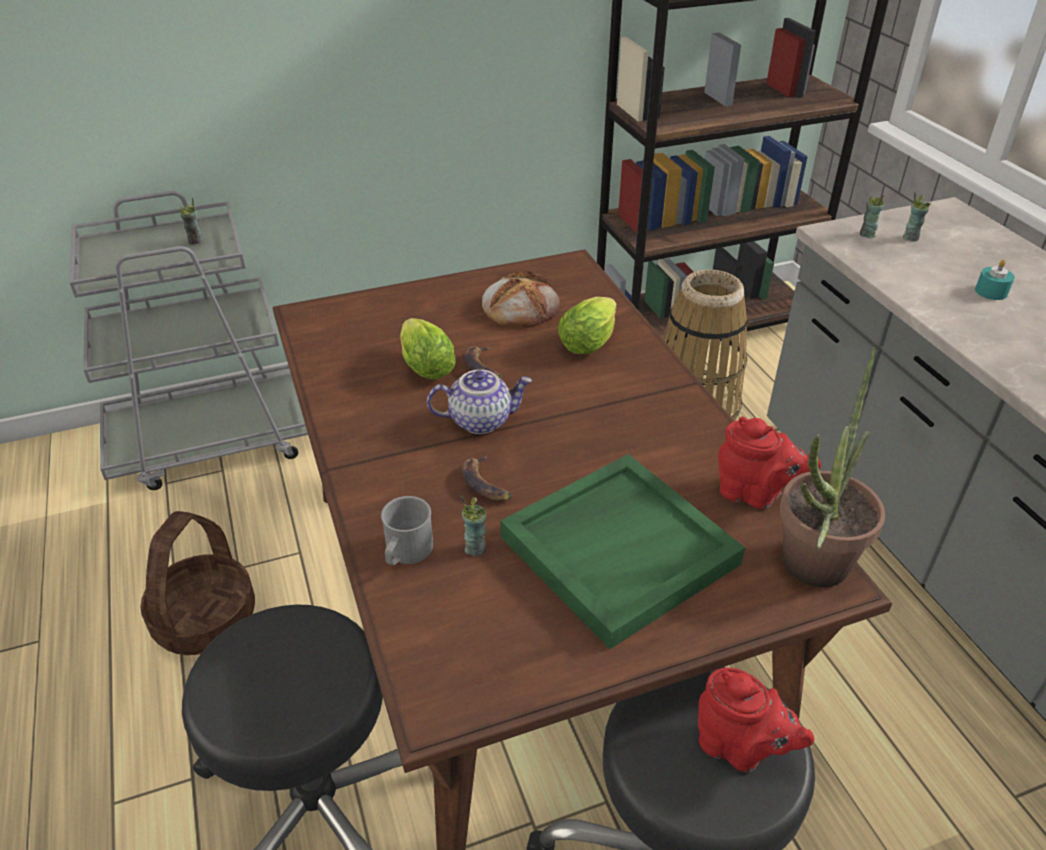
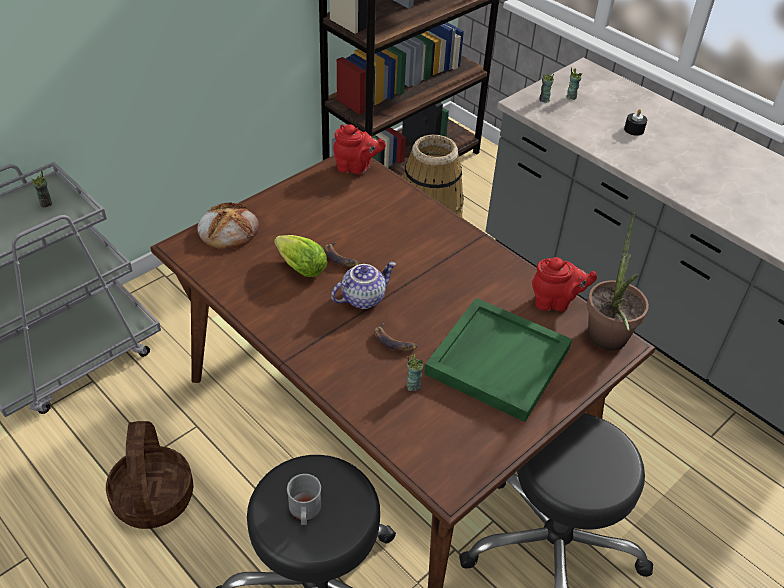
camera: 25 degrees left, 5 degrees up
grey mug [381,496,433,565] -> grey mug moved to [287,474,321,525]
bread [482,271,560,328] -> bread moved to [197,202,259,249]
lettuce [558,297,617,354] -> none
red teapot [698,668,814,772] -> red teapot moved to [333,124,386,175]
turquoise candle [975,259,1015,300] -> black candle [624,109,647,136]

